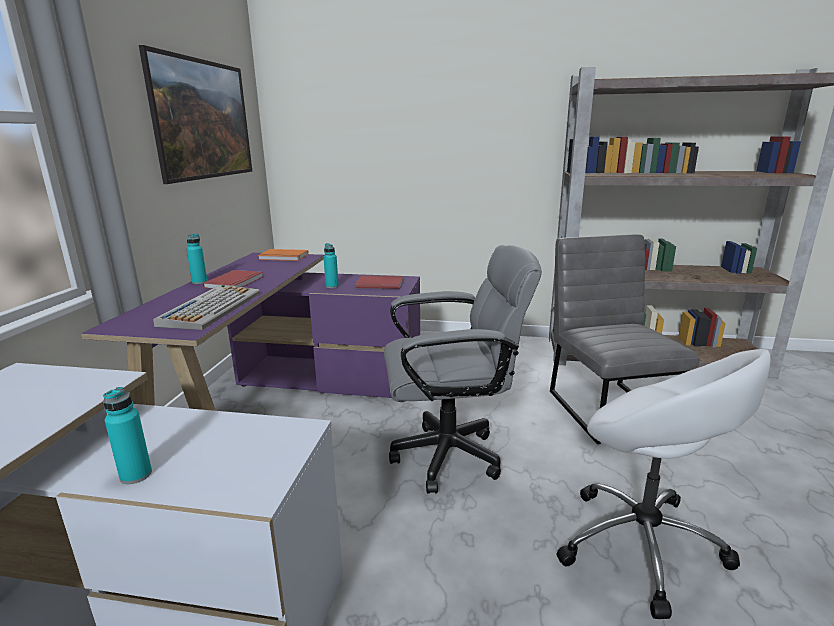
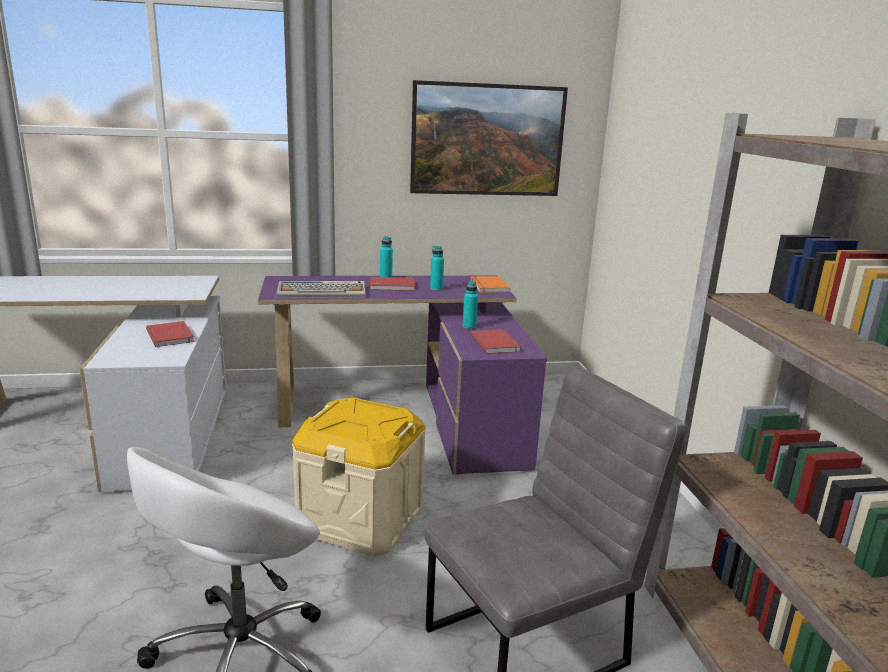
camera: 70 degrees right, 0 degrees up
turquoise bottle [103,387,152,484] -> turquoise bottle moved to [430,246,444,291]
grey office chair [384,245,542,494] -> beige storage box [292,397,426,557]
none -> red book [146,321,195,347]

